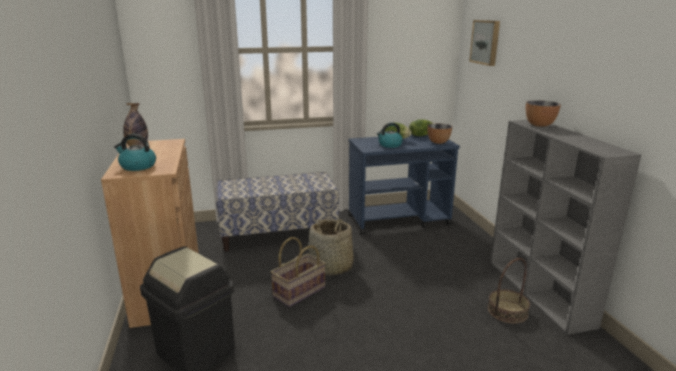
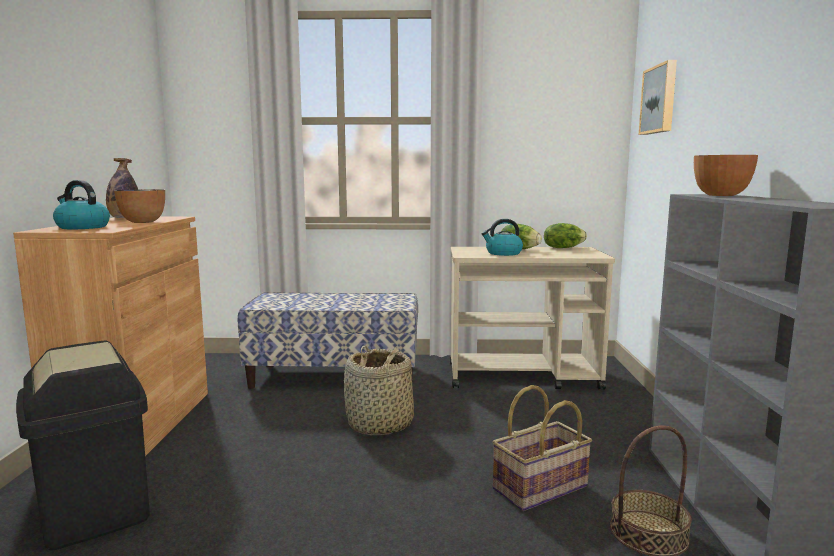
camera: 15 degrees right, 10 degrees down
basket [271,237,326,307] -> basket moved to [492,385,592,511]
blue cart [348,135,460,234] -> beige cart [450,247,615,390]
bowl [427,123,452,144] -> bowl moved to [114,189,165,223]

